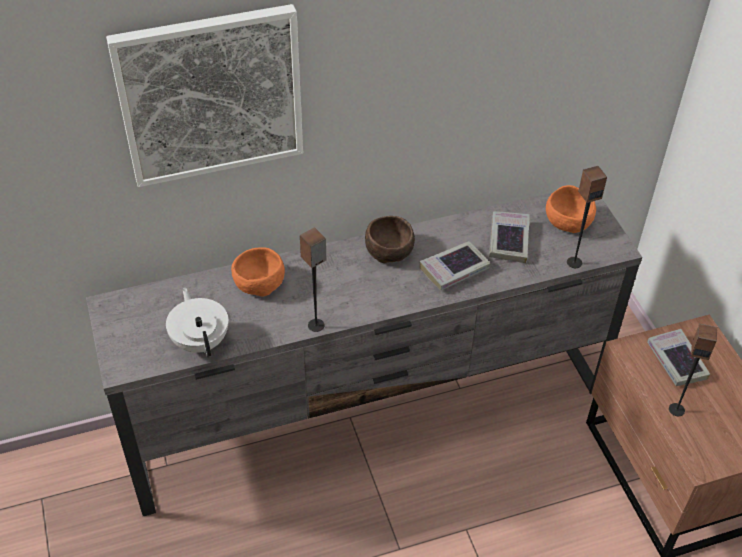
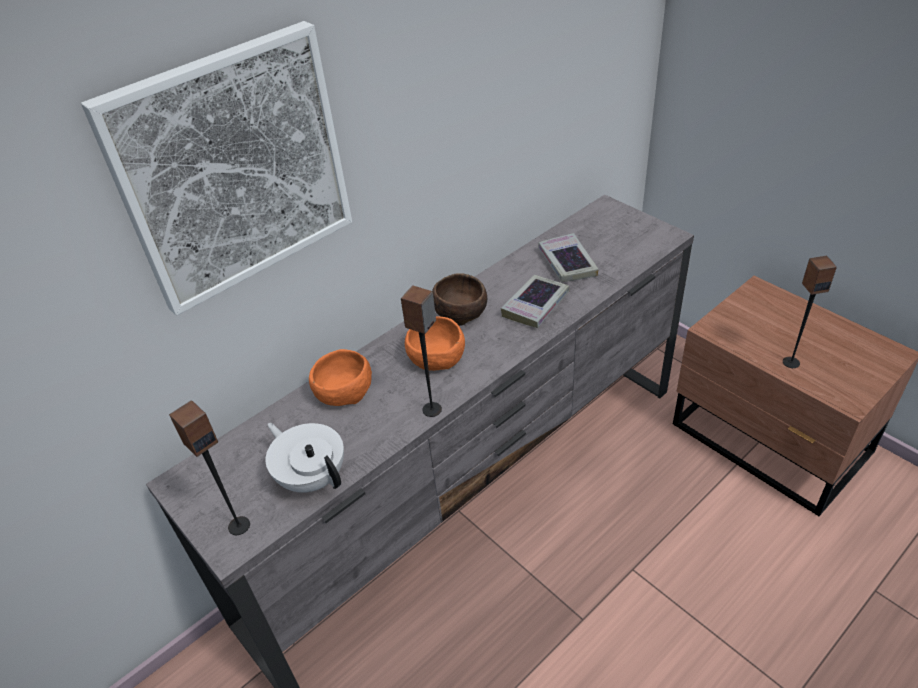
camera: 20 degrees left, 5 degrees down
orange bowl [546,185,596,233] -> orange bowl moved to [405,316,465,371]
speaker [567,166,607,268] -> speaker moved to [169,400,250,535]
book [647,329,710,386] -> none

